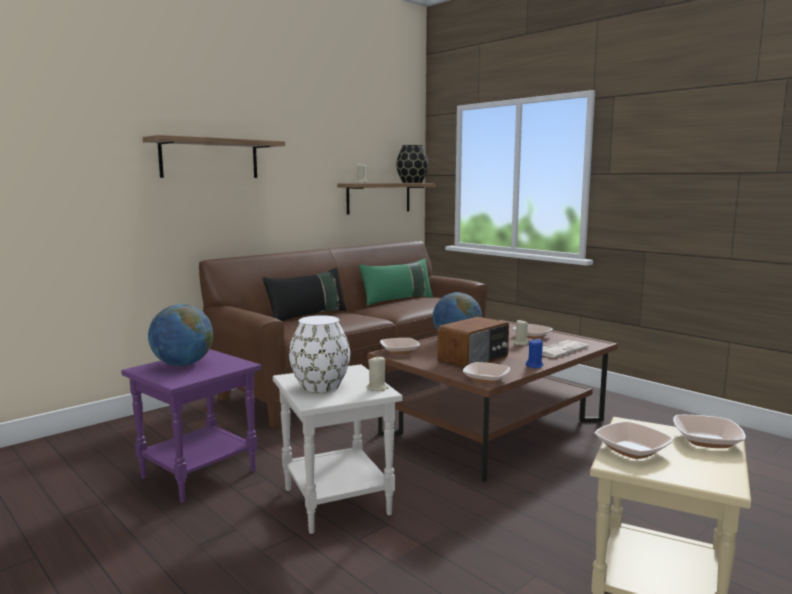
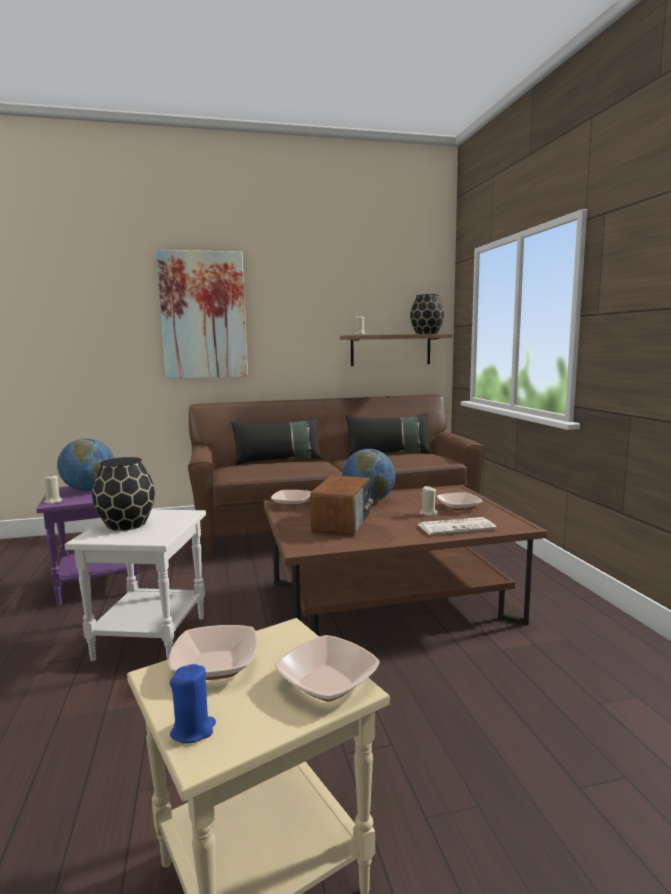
camera: 30 degrees right, 0 degrees up
shelf [143,135,285,178] -> picture [156,250,248,379]
white vase [289,315,350,393] -> black vase [92,457,155,531]
green pillow [359,258,433,306] -> black pillow [346,413,431,457]
beige candle [367,355,389,391] -> beige candle moved to [43,474,62,504]
radio [437,316,509,368] -> radio turned 60 degrees counterclockwise [310,476,373,536]
bowl [463,362,510,384] -> none
blue candle [526,339,544,368] -> blue candle moved to [170,664,216,744]

